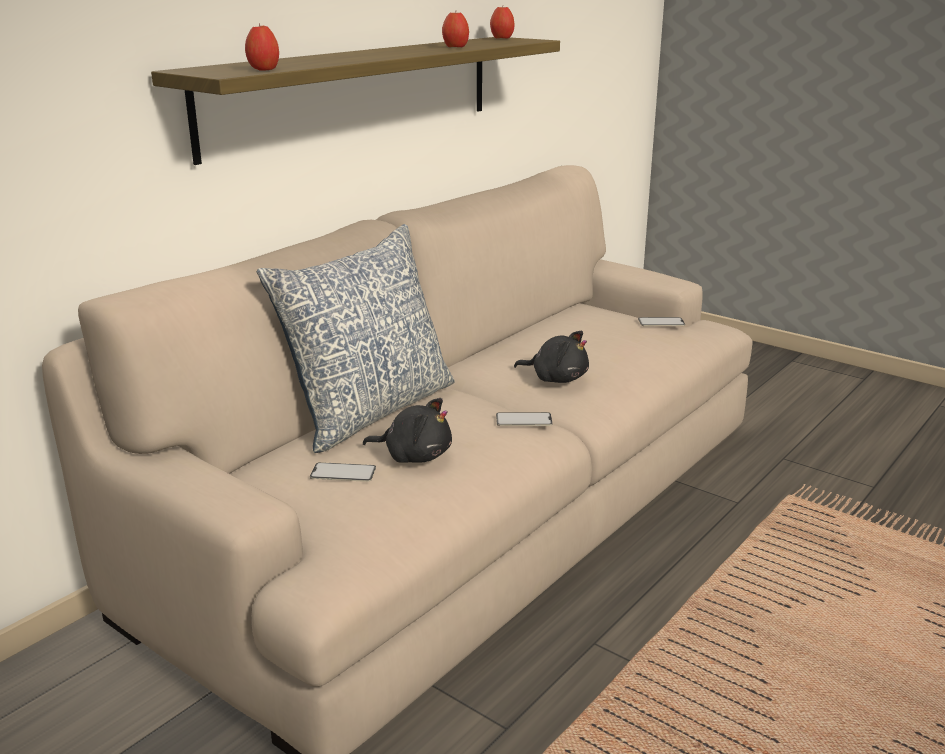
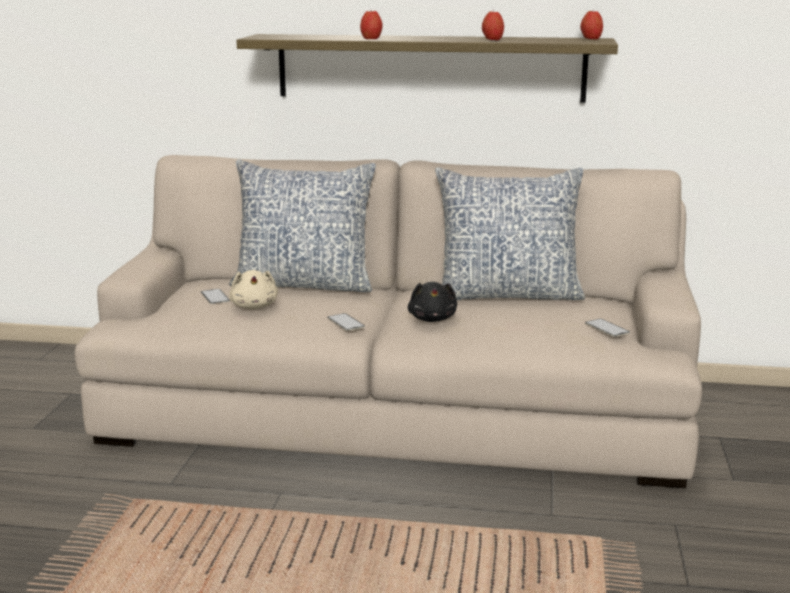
camera: 60 degrees right, 5 degrees down
apple [245,23,279,71] -> apple moved to [360,11,383,39]
black plush toy [363,398,452,463] -> beige plush toy [229,270,278,309]
none -> pillow [435,167,585,300]

